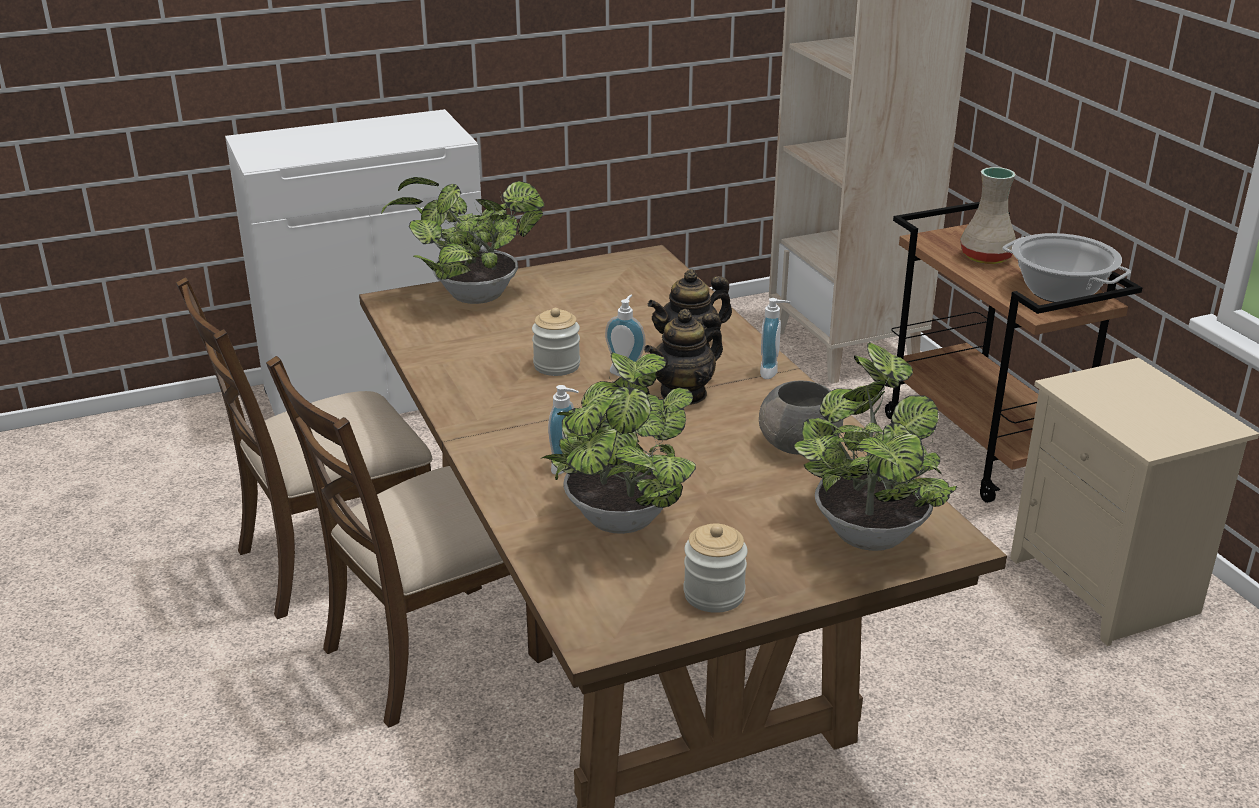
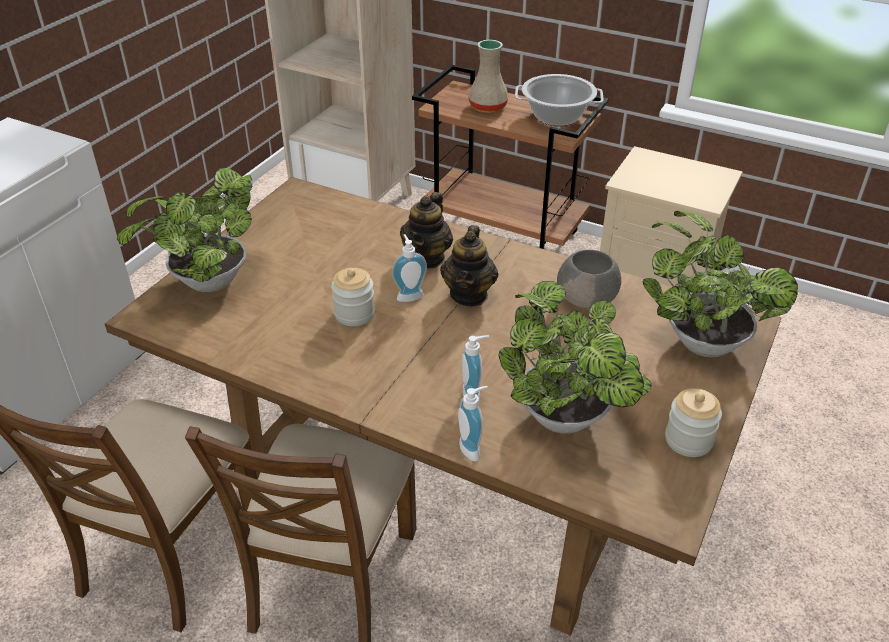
camera: 40 degrees left, 10 degrees up
soap dispenser [760,298,790,379] -> soap dispenser moved to [458,386,488,461]

